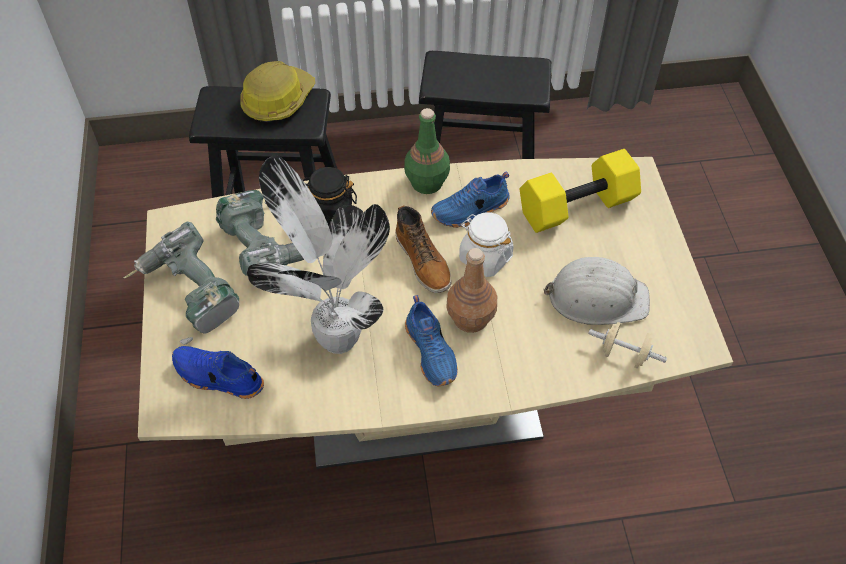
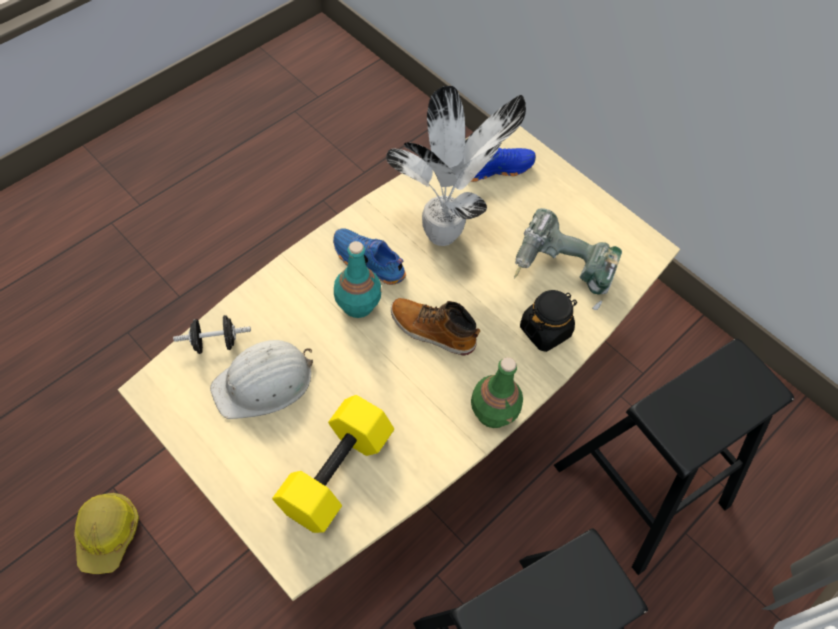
camera: 140 degrees right, 5 degrees up
power drill [123,222,239,345] -> none
hard hat [241,61,315,122] -> hard hat moved to [74,493,139,574]
blue shoe [431,172,510,228] -> none
brown bottle [446,248,497,333] -> turquoise bottle [334,241,381,318]
white jar [459,212,514,277] -> none
beige dumbbell [588,322,667,368] -> black dumbbell [173,315,251,354]

